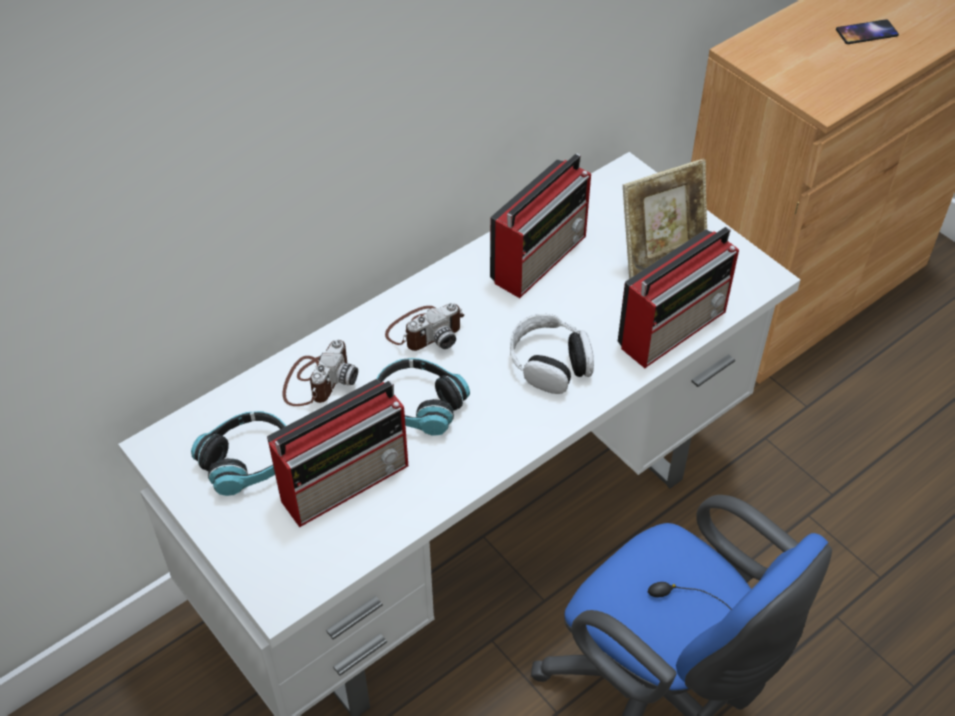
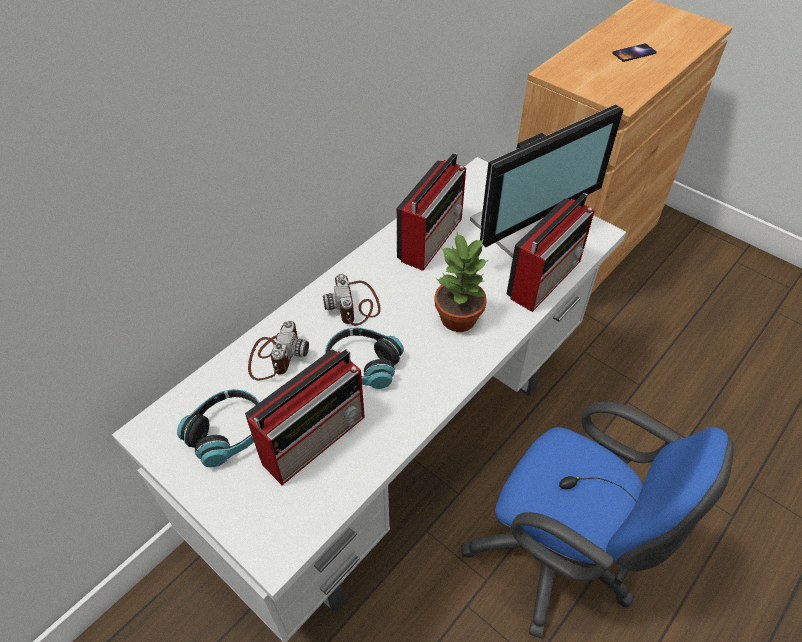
camera: 10 degrees left, 0 degrees up
camera [385,303,464,351] -> camera turned 120 degrees clockwise [323,274,381,326]
headphones [510,314,594,394] -> potted plant [434,232,488,332]
picture frame [623,158,707,279] -> monitor [470,104,624,258]

